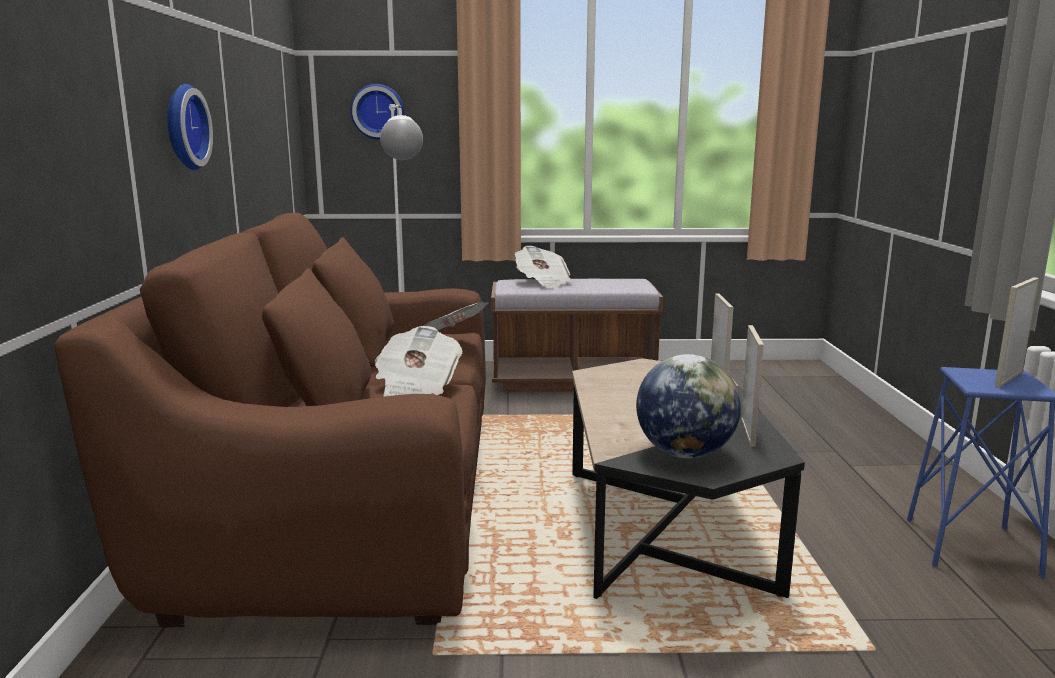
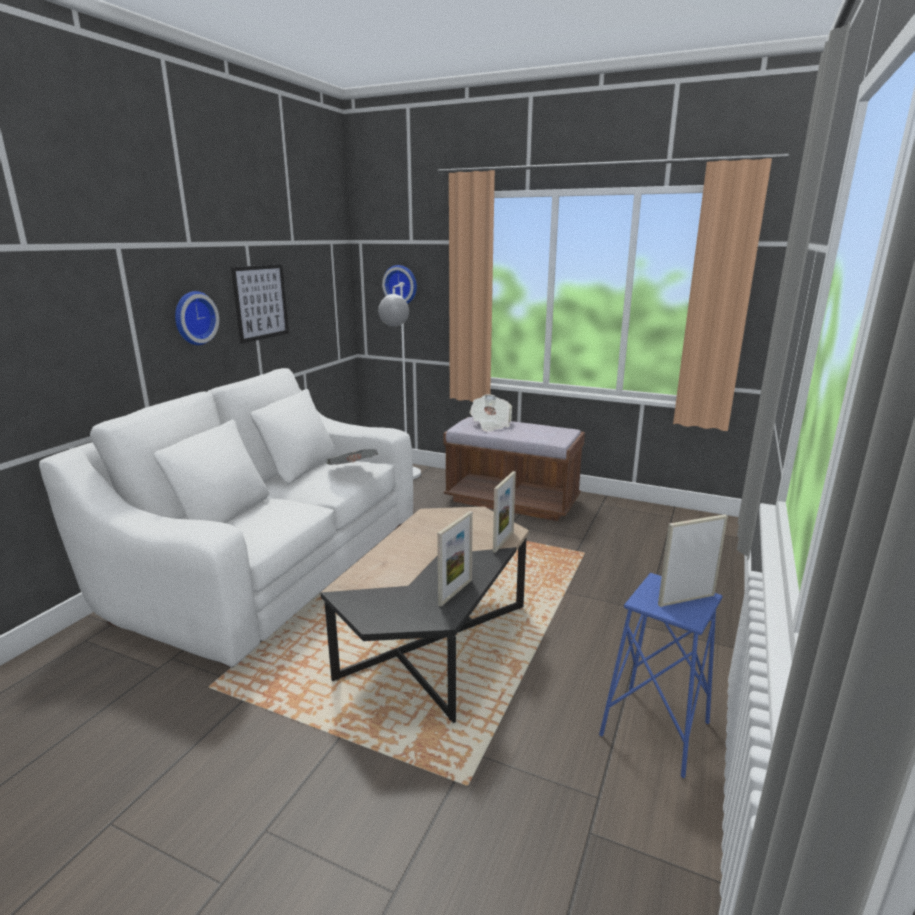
camera: 25 degrees right, 5 degrees up
brown sofa [54,213,486,627] -> white sofa [39,368,413,668]
newspaper [374,326,462,396] -> none
globe [636,354,741,458] -> none
none -> picture [231,264,289,344]

